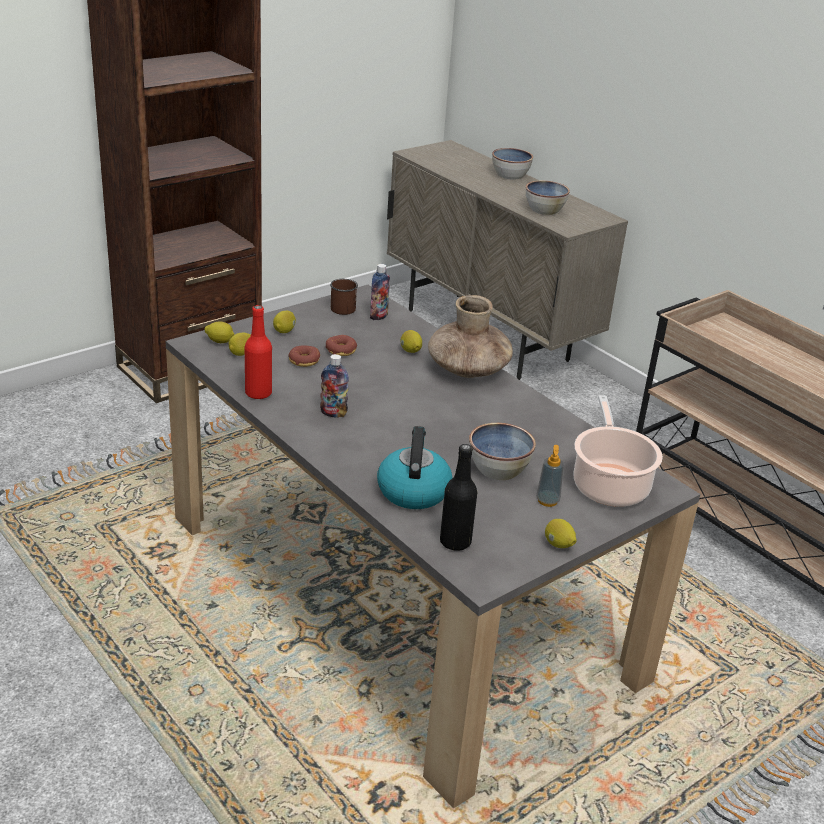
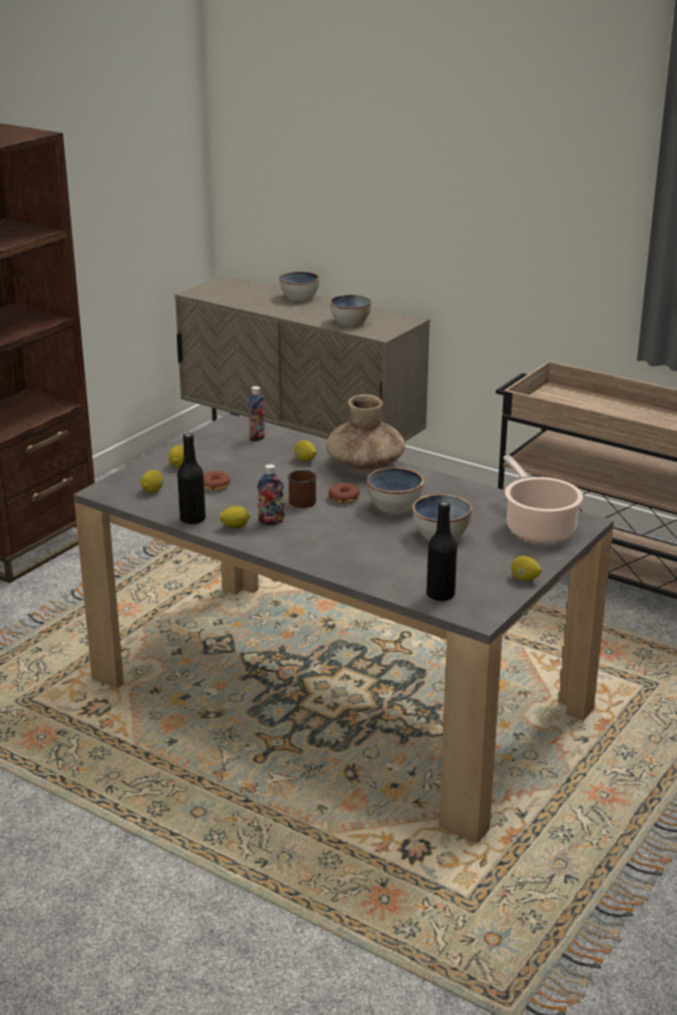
camera: 15 degrees left, 5 degrees down
lemon [205,322,234,343] -> lemon moved to [219,506,250,528]
red bottle [245,305,272,400] -> black bottle [177,433,206,525]
donut [326,335,357,356] -> donut moved to [329,483,360,504]
brown mug [330,279,358,315] -> brown mug moved to [287,470,317,508]
kettle [377,426,453,509] -> none
soap dispenser [536,445,564,507] -> none
none -> bowl [366,467,424,514]

